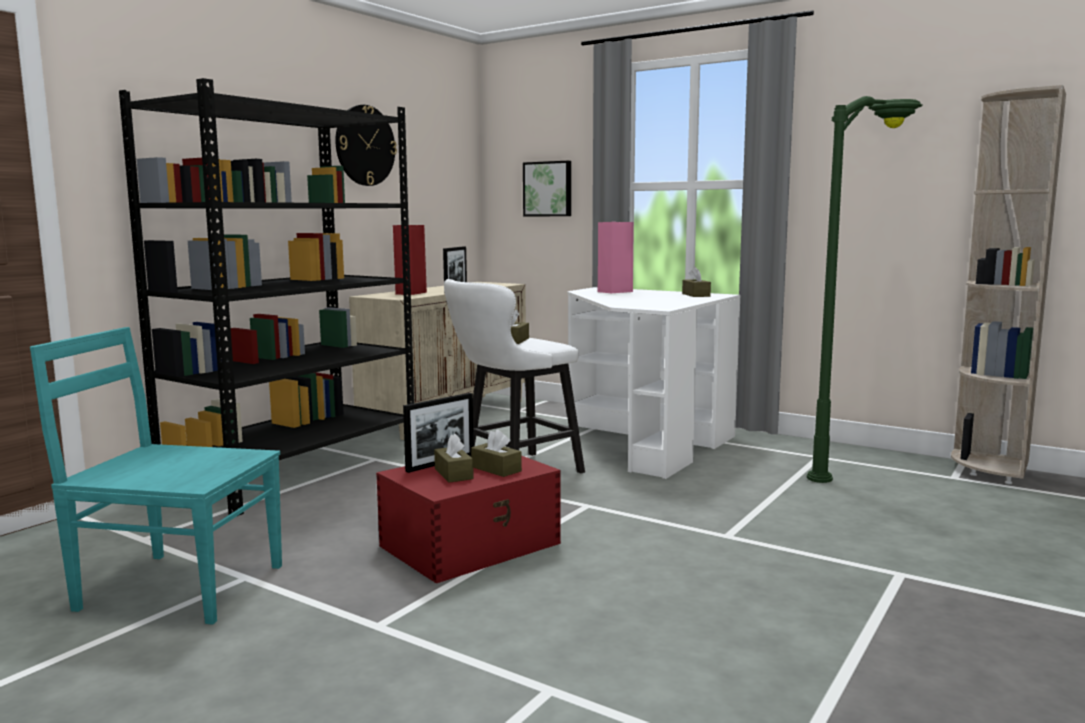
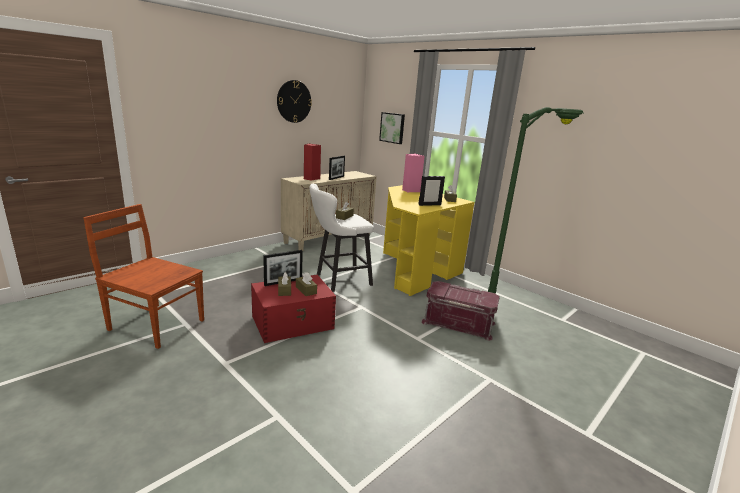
camera: 10 degrees right, 10 degrees up
turquoise chair [30,327,282,625] -> brown chair [83,204,204,349]
black bookcase [119,78,414,516] -> none
white desk [568,287,740,479] -> yellow desk [383,185,474,296]
beige bookcase [951,85,1066,484] -> none
none -> picture frame [418,176,445,206]
none -> red storage box [421,281,500,341]

